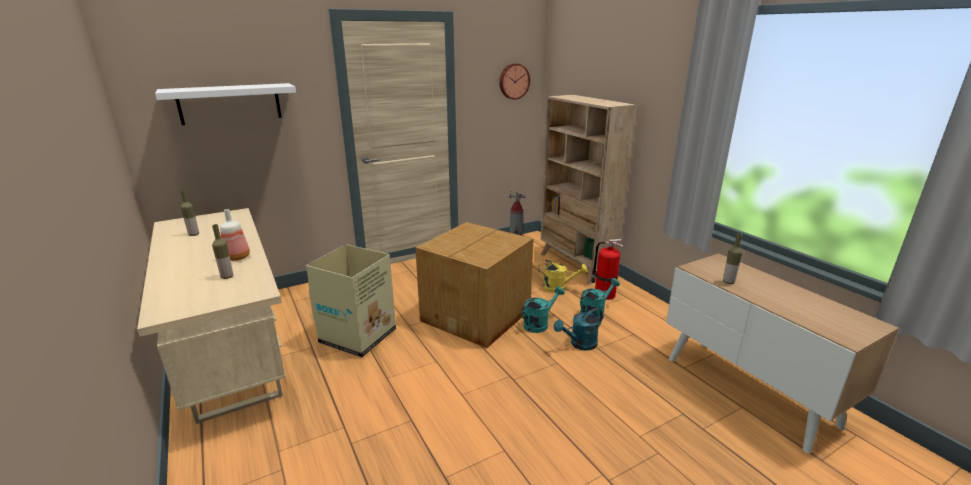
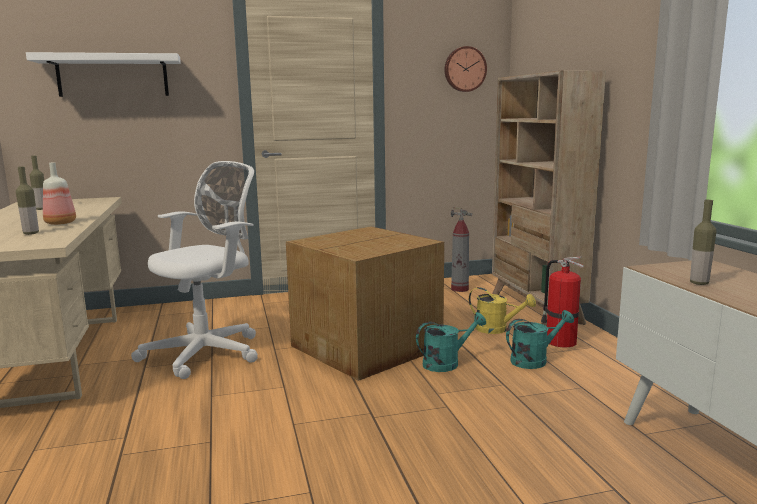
camera: 15 degrees right, 10 degrees down
cardboard box [306,244,396,357] -> white office chair [131,161,258,379]
turquoise watering can [554,308,603,351] -> none

